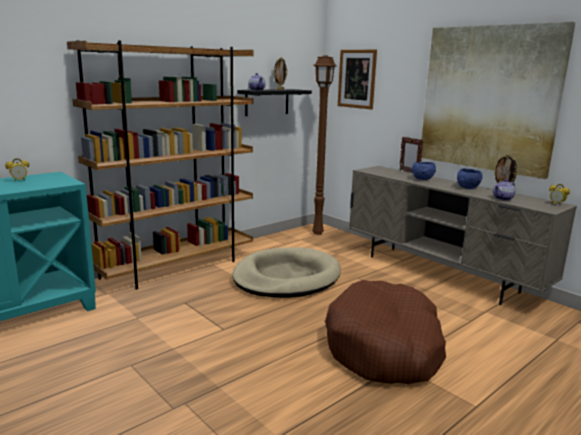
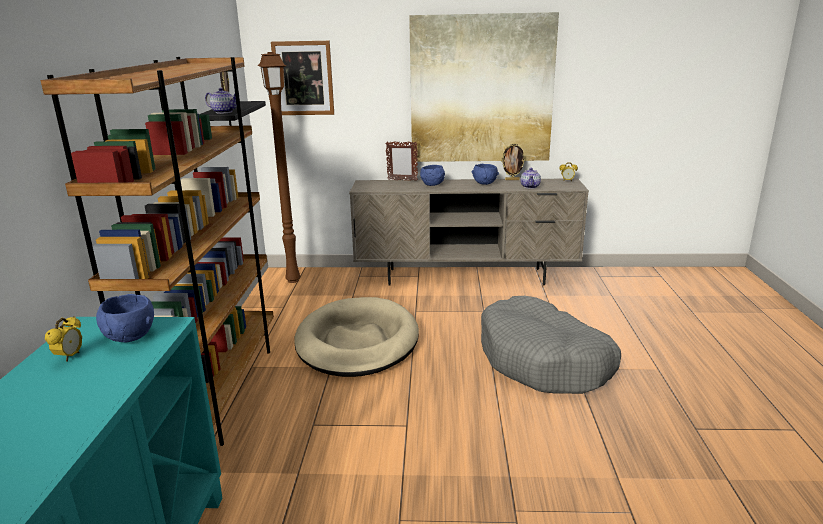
camera: 45 degrees left, 5 degrees up
brown dog bed [325,280,446,384] -> grey dog bed [481,296,621,394]
none -> blue bowl [96,294,154,343]

